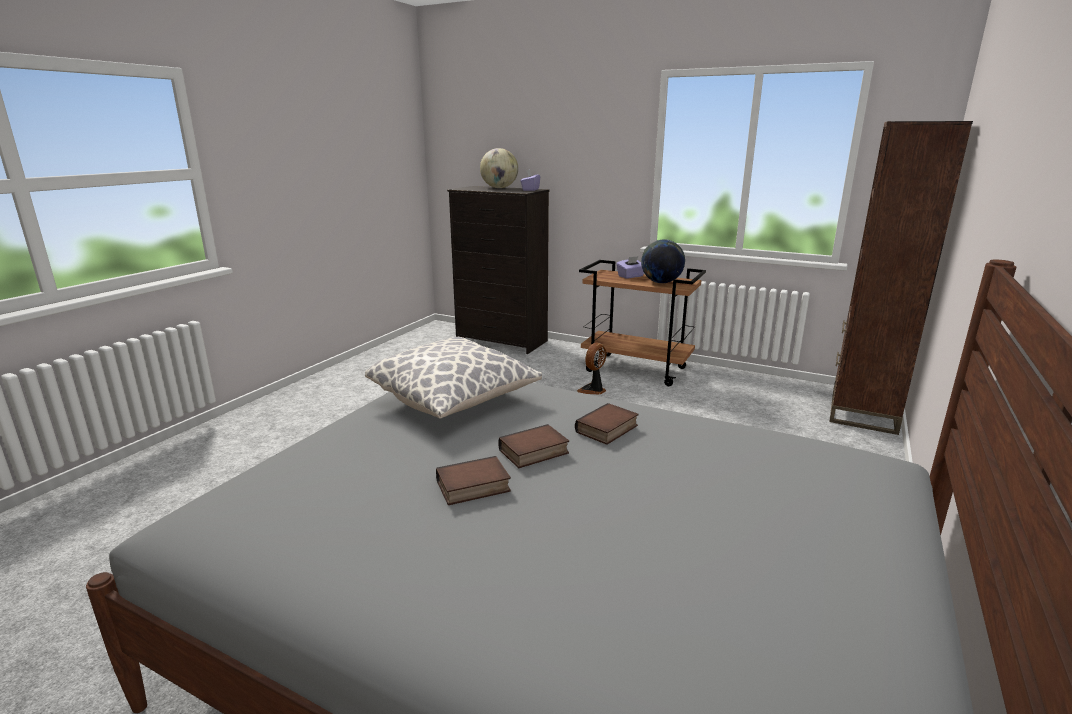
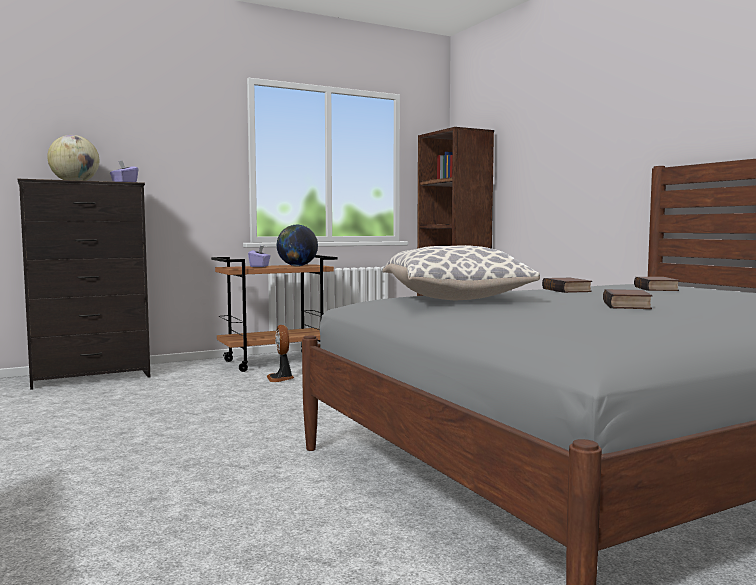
camera: 55 degrees left, 15 degrees down
book [498,424,569,468] -> book moved to [634,277,679,291]

